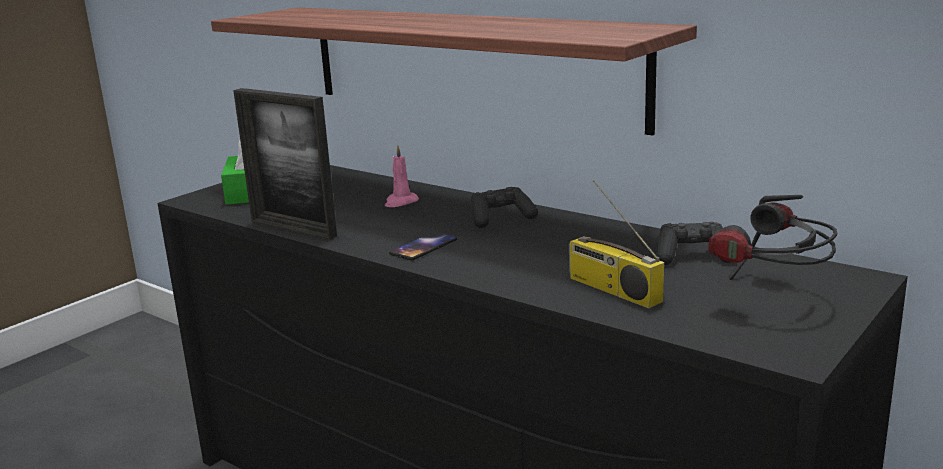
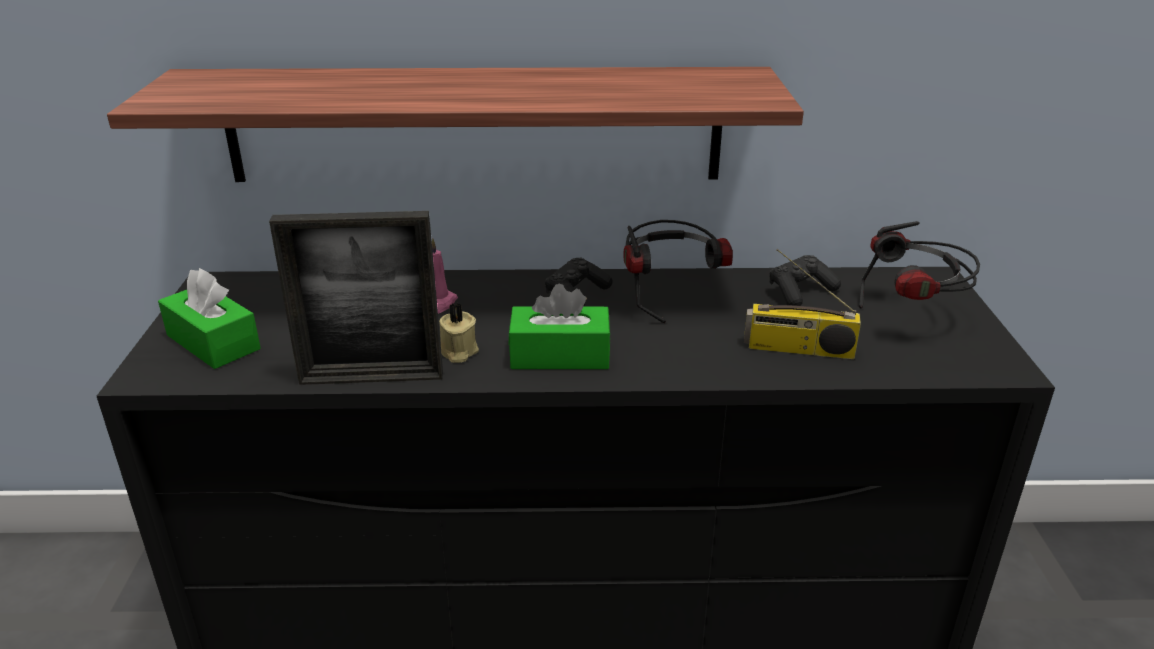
camera: 40 degrees left, 10 degrees up
phone [389,232,457,260] -> green tissue box [508,283,611,369]
none -> beige candle [439,303,479,363]
none -> headphones [623,220,733,323]

